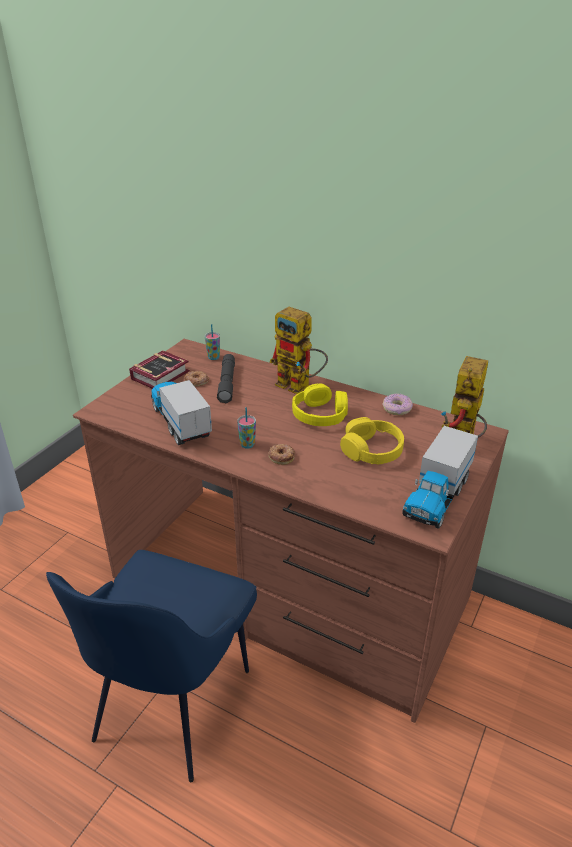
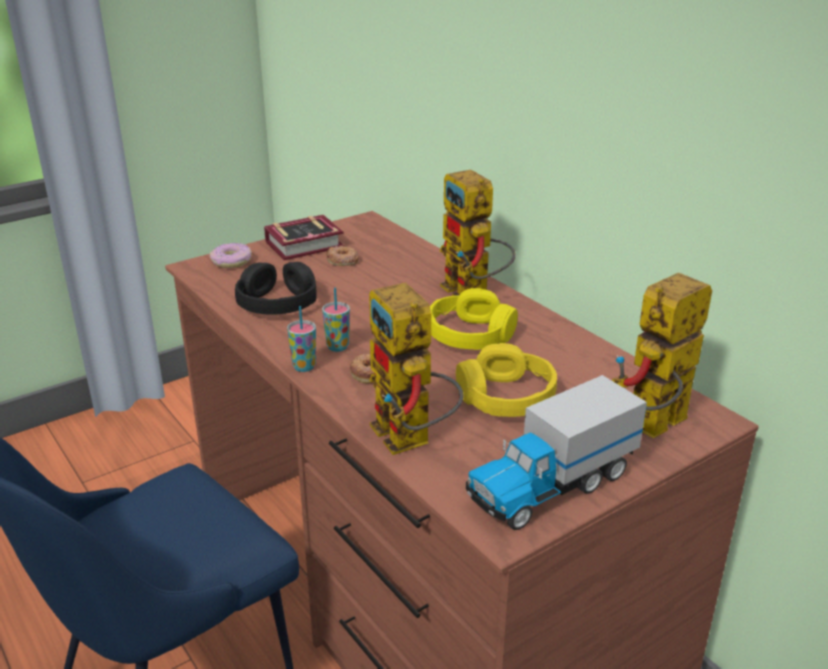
camera: 25 degrees right, 5 degrees down
toy truck [151,375,212,445] -> black headphones [235,262,317,315]
cup [205,324,220,360] -> cup moved to [287,306,316,372]
grey flashlight [217,354,235,403] -> none
donut [382,394,413,415] -> donut moved to [210,243,252,268]
none -> toy robot [369,282,463,455]

